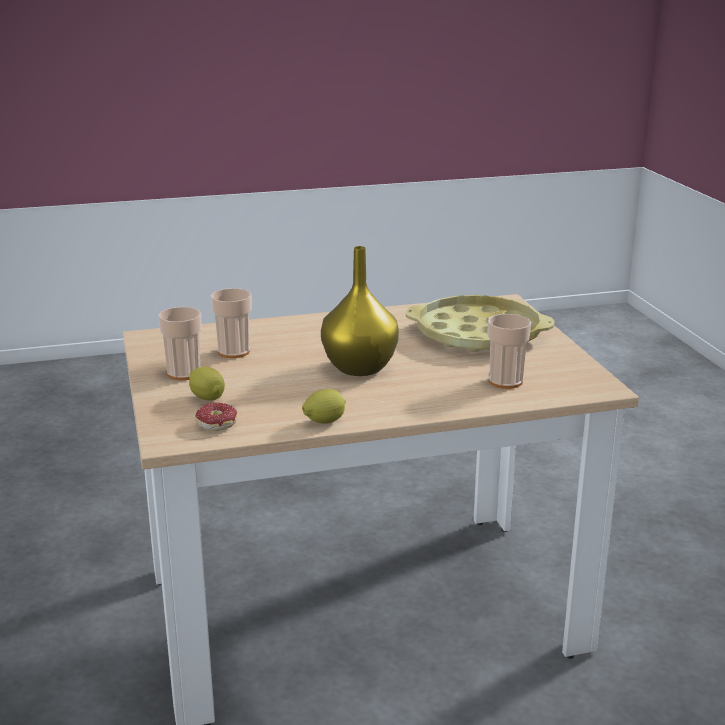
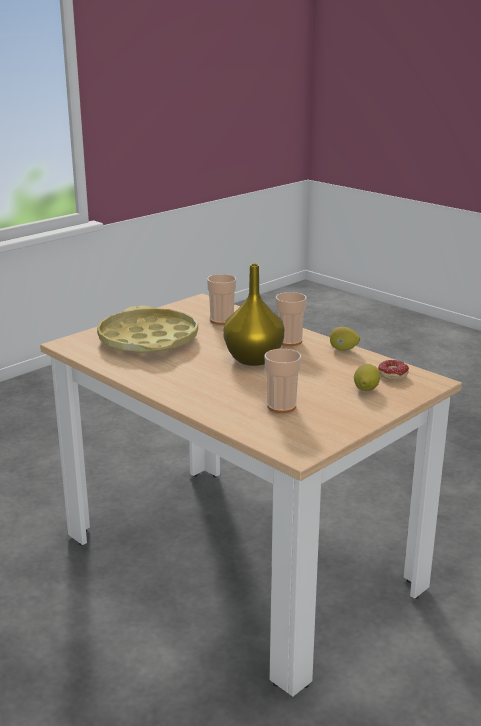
camera: 120 degrees left, 0 degrees up
cup [158,307,202,380] -> cup moved to [276,292,307,346]

